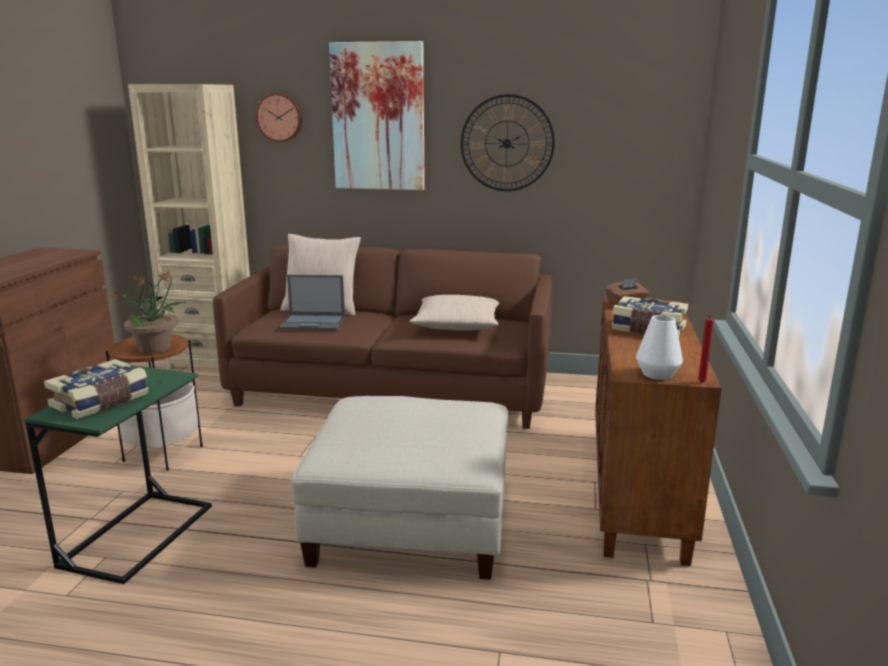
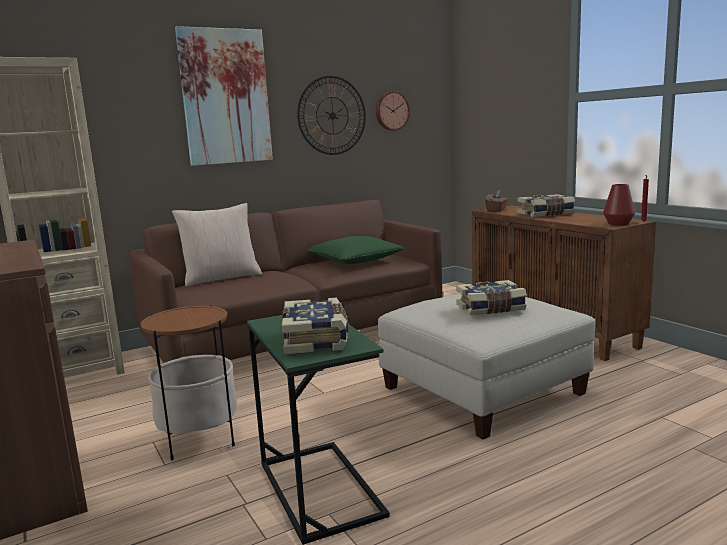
camera: 40 degrees left, 5 degrees down
potted plant [112,271,188,354] -> none
wall clock [255,93,302,142] -> wall clock moved to [376,91,410,131]
laptop [279,275,345,330] -> none
beige pillow [409,295,499,330] -> green pillow [308,236,404,264]
white vase [636,315,683,380] -> red vase [603,184,635,225]
none -> book [456,280,527,315]

